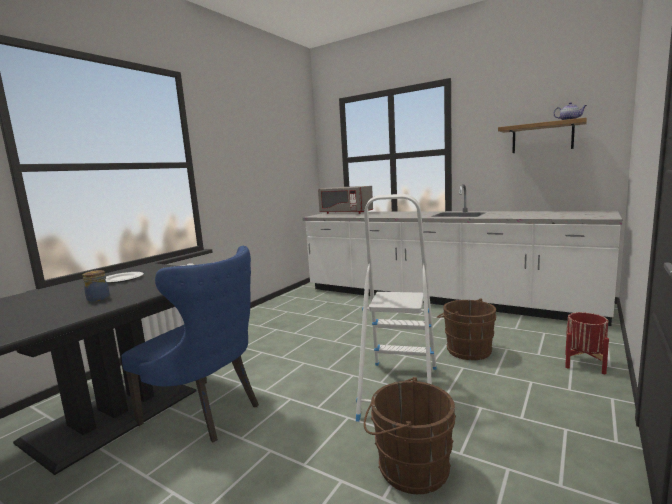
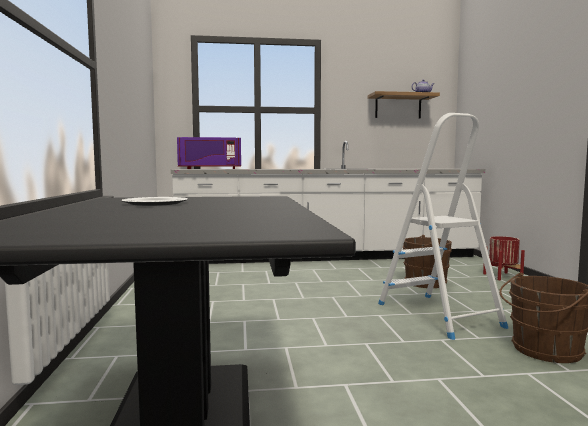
camera: 40 degrees left, 5 degrees down
jar [82,270,109,302] -> none
blue chair [122,246,259,442] -> none
grey microwave [318,186,373,214] -> purple microwave [177,137,241,169]

